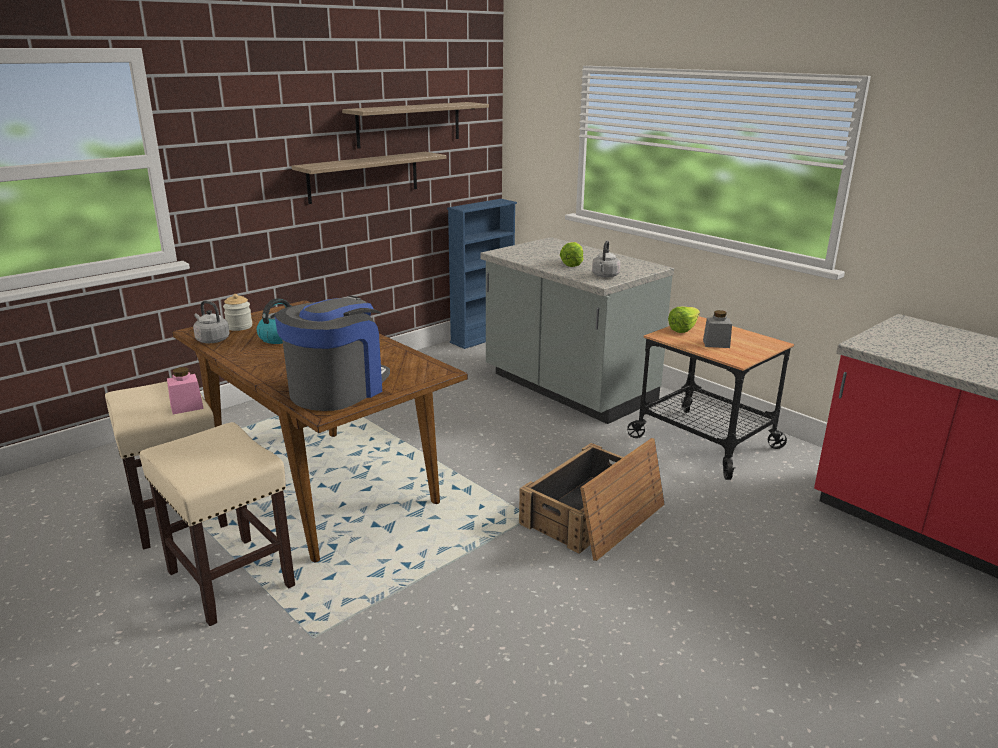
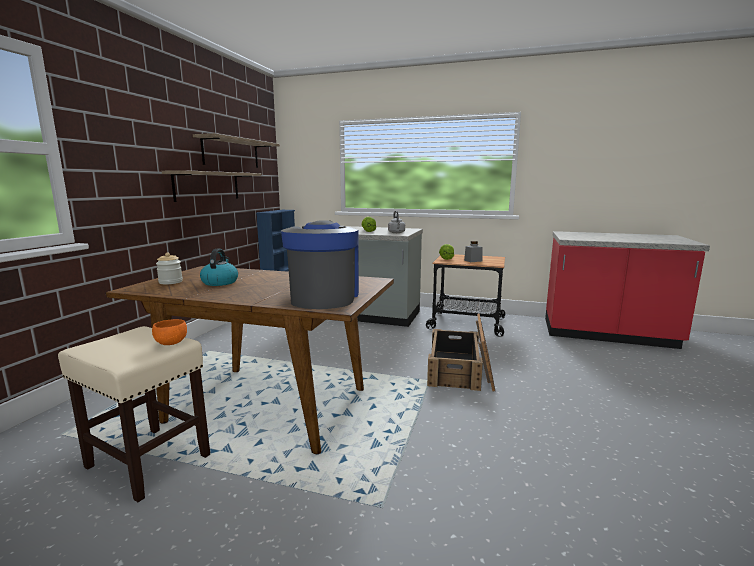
camera: 30 degrees left, 10 degrees down
beige stool [139,422,295,626] -> none
pink jar [167,367,204,414] -> orange bowl [152,319,187,345]
grey kettle [193,301,229,343] -> none

